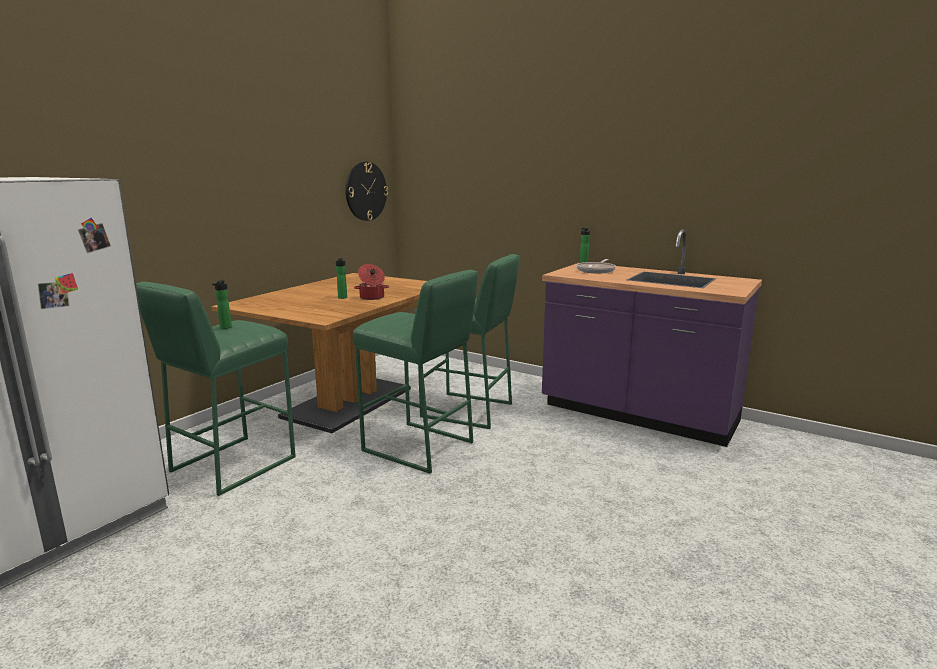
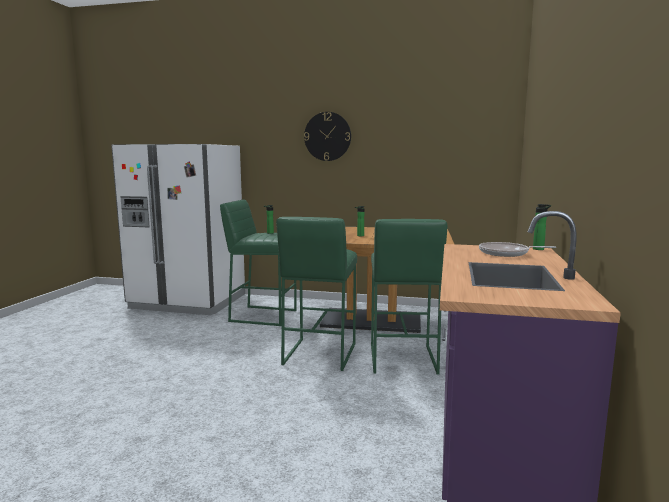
camera: 70 degrees right, 5 degrees down
wall clock [345,162,388,221] -> wall clock moved to [304,112,351,161]
cooking pot [354,264,389,300] -> none

